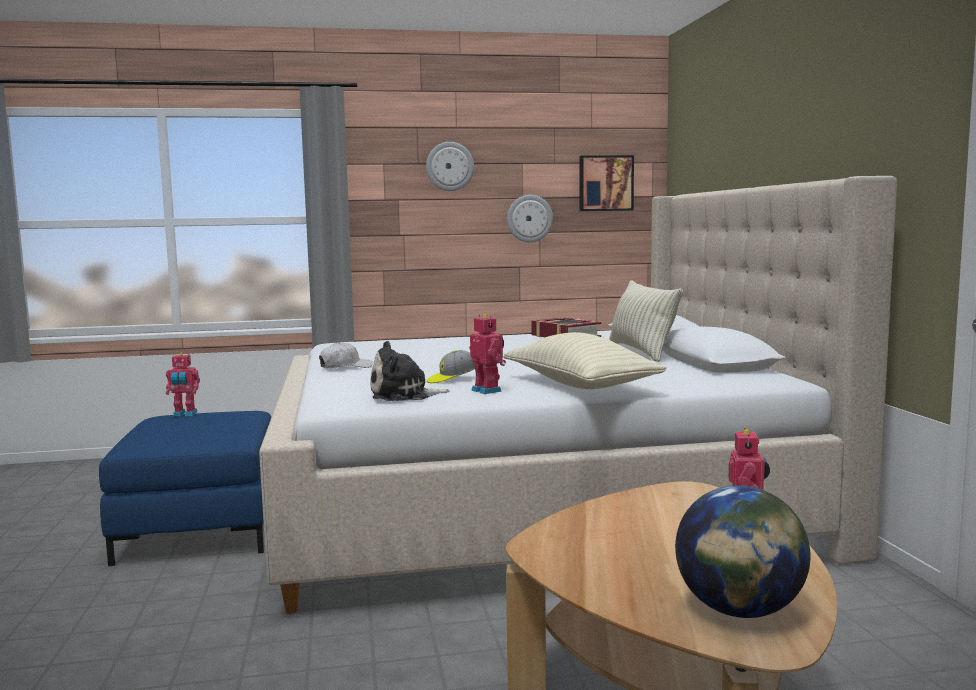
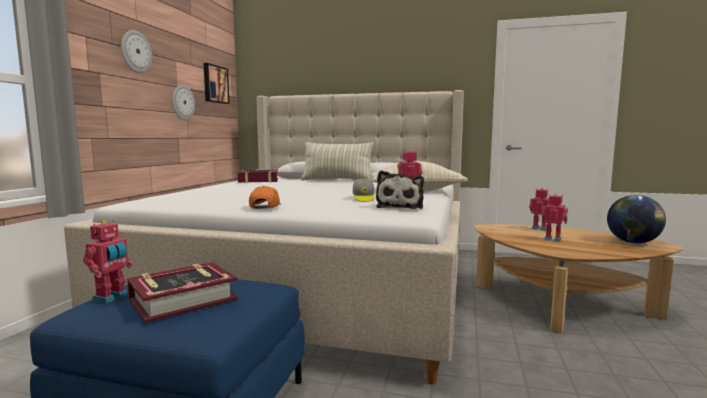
camera: 65 degrees left, 0 degrees up
white cap [319,342,373,368] -> orange cap [249,186,282,209]
none -> book [127,262,238,323]
none -> toy robot [541,194,568,242]

